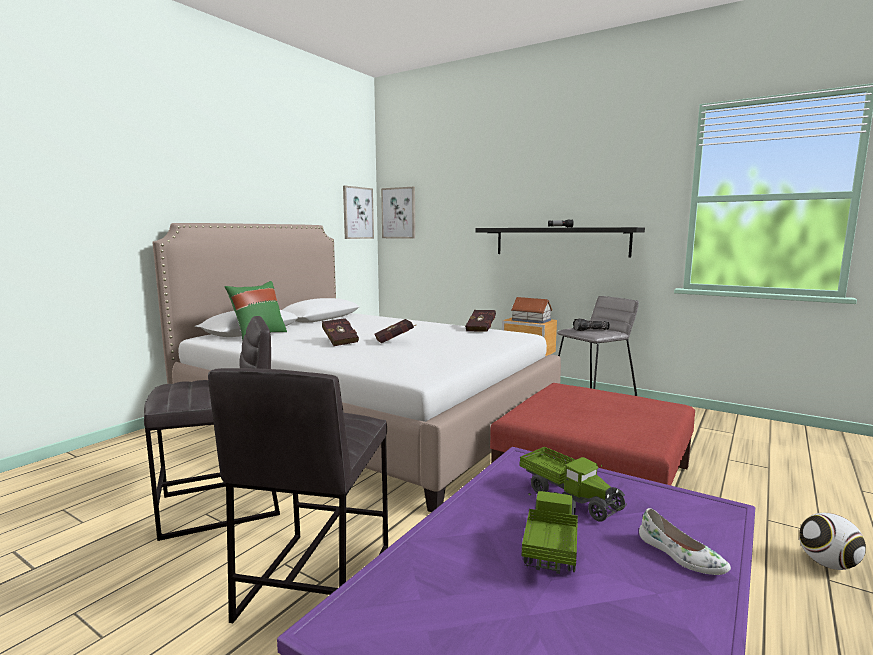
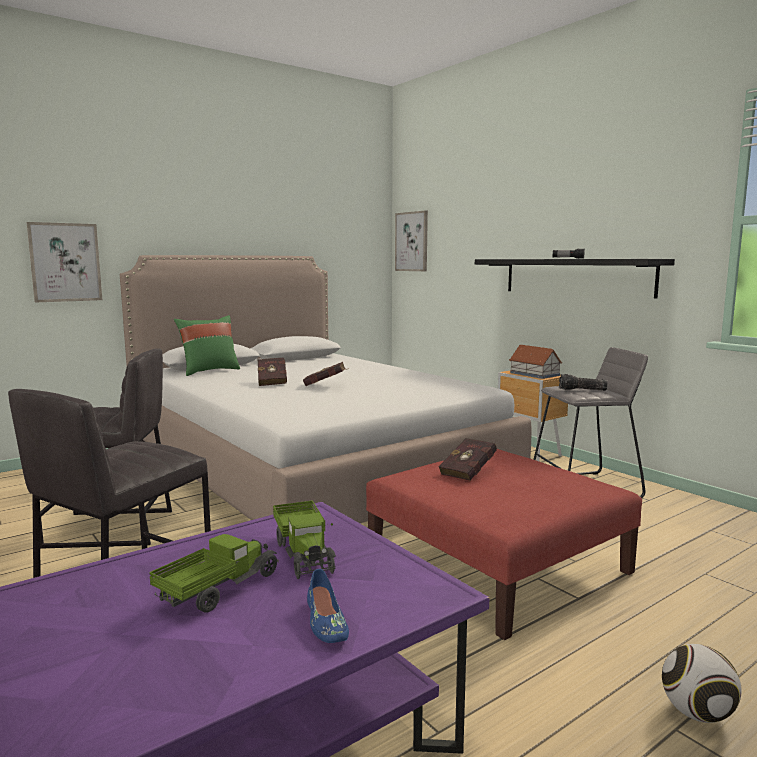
camera: 20 degrees right, 0 degrees up
picture [343,186,374,239] -> picture moved to [27,222,102,303]
red book [465,310,496,332] -> red book moved to [438,438,497,481]
white shoe [639,508,731,575] -> blue shoe [307,569,349,643]

